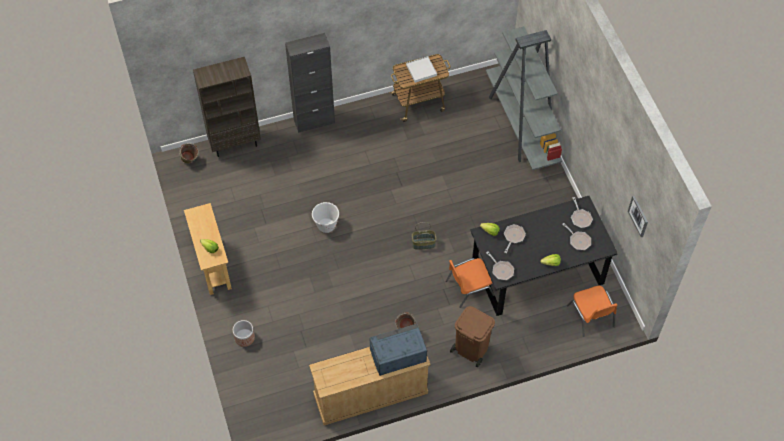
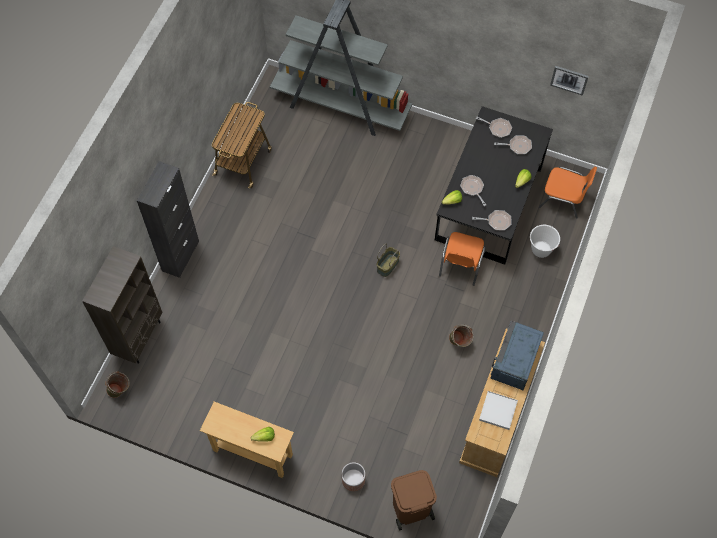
camera: 50 degrees left, 5 degrees up
white bucket [312,202,339,233] -> white bucket moved to [530,225,560,258]
white tray [406,56,437,83] -> white tray moved to [479,391,518,430]
brown trash can [450,306,495,367] -> brown trash can moved to [391,470,437,531]

